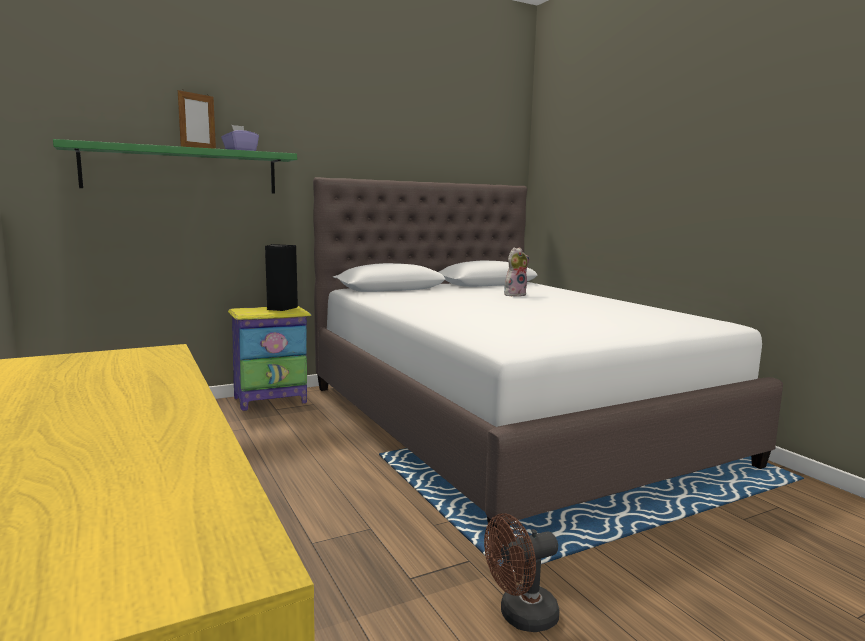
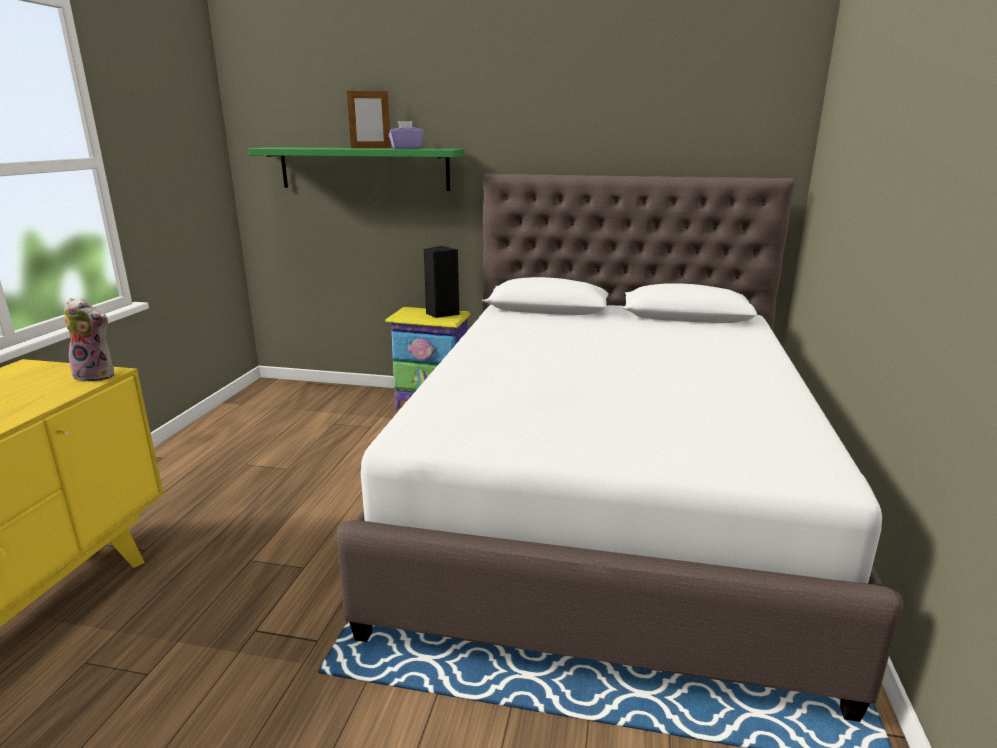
camera: 40 degrees right, 10 degrees up
brown fan [484,513,560,632] -> none
plush toy [504,247,530,296] -> plush toy moved to [64,298,114,382]

